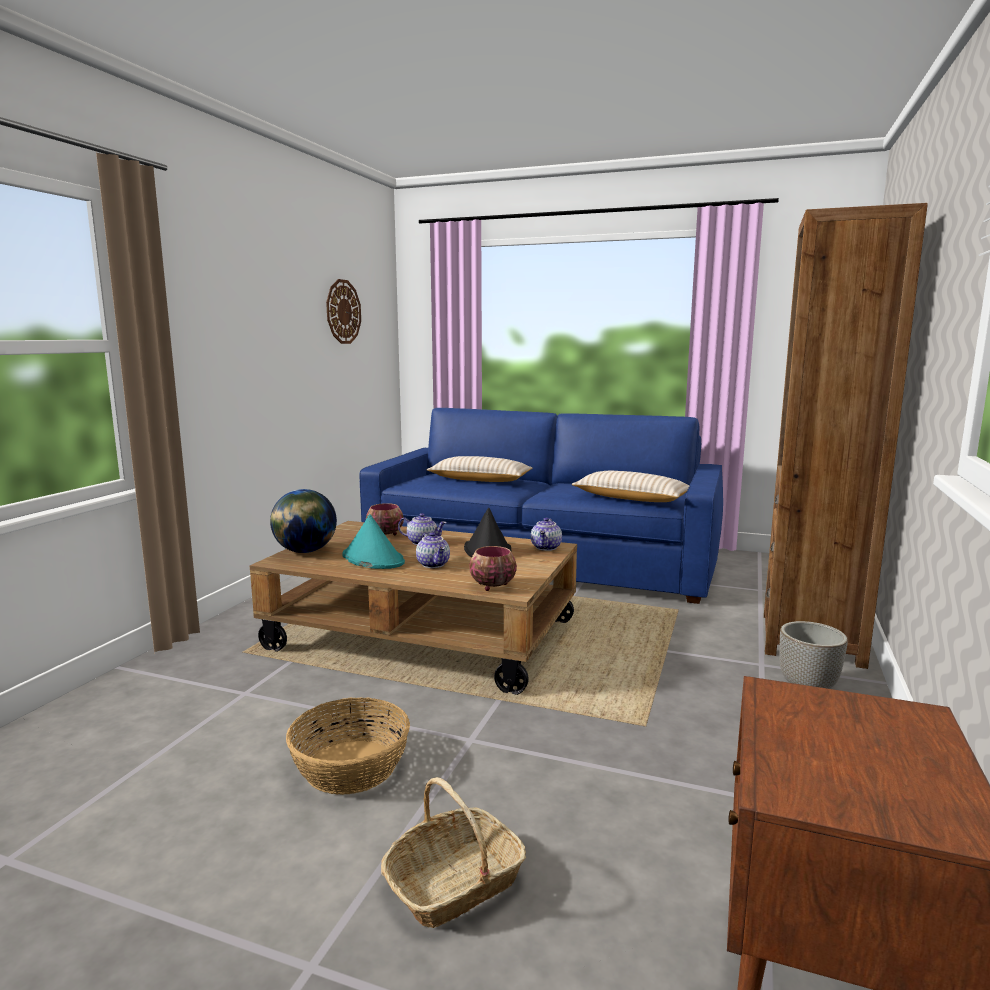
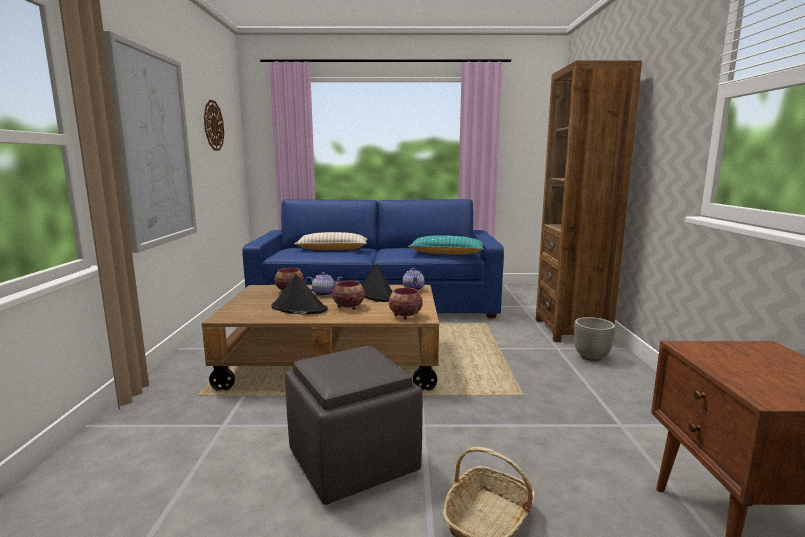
camera: 20 degrees left, 0 degrees up
globe [270,489,337,553] -> none
basket [286,697,410,795] -> grey ottoman [285,346,423,505]
turquoise hat [342,514,405,569] -> black hat [271,274,328,315]
teapot [416,532,450,568] -> bowl [332,281,365,310]
beige pillow [571,471,690,502] -> turquoise pillow [408,235,484,255]
none -> picture [104,30,197,253]

